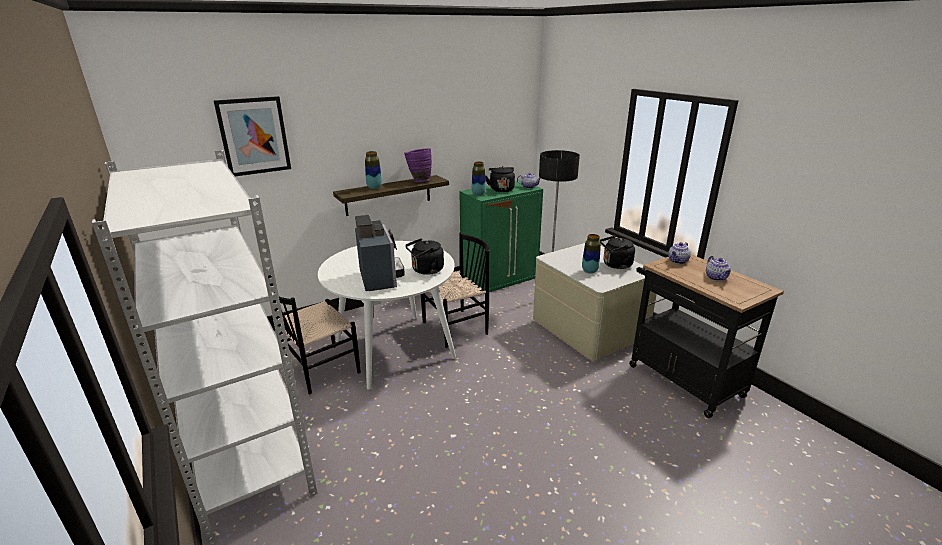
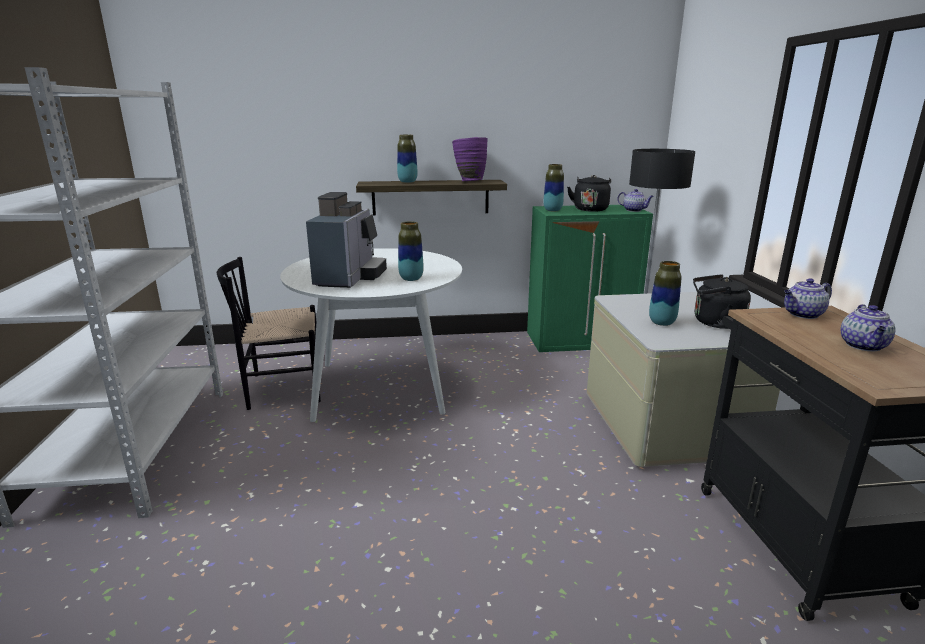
camera: 25 degrees right, 5 degrees down
picture [213,96,291,176] -> none
black kettle [405,238,444,275] -> vase [398,221,424,281]
black chair [421,232,489,348] -> none

